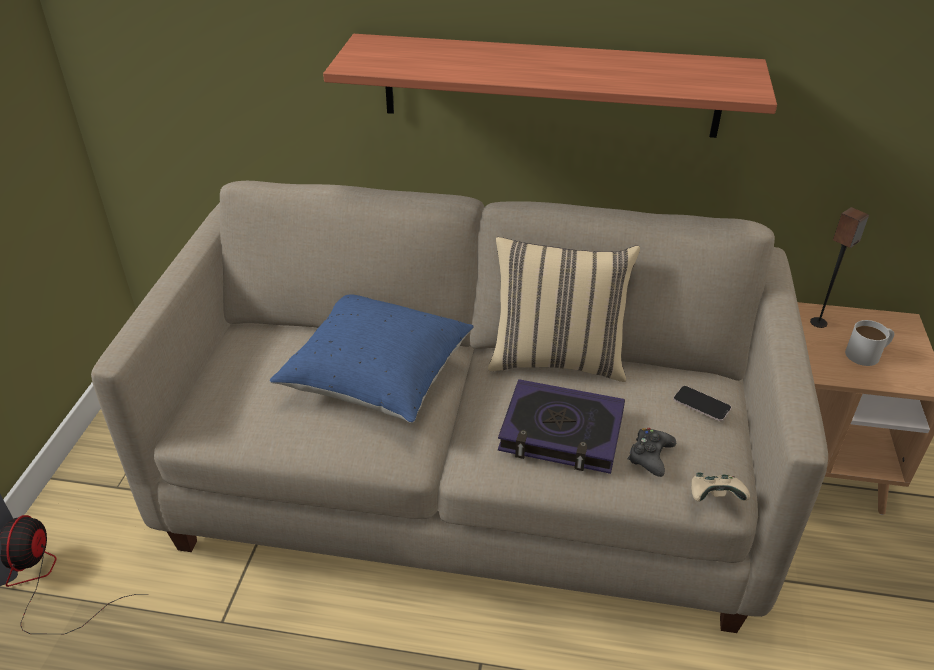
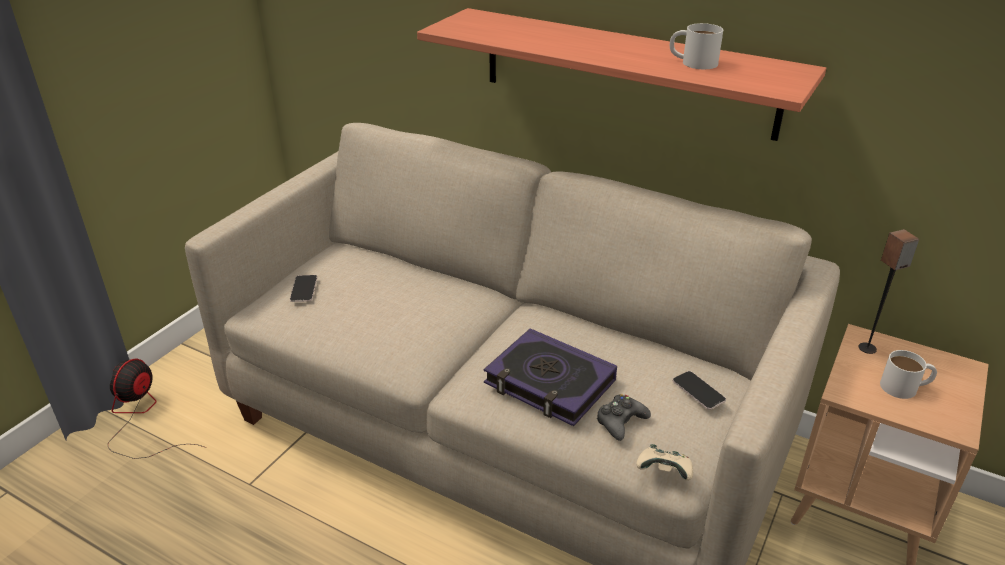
camera: 20 degrees right, 5 degrees down
blue pillow [270,294,473,423] -> none
beige pillow [488,237,640,382] -> none
none -> phone [290,275,317,302]
none -> white mug [670,23,723,69]

